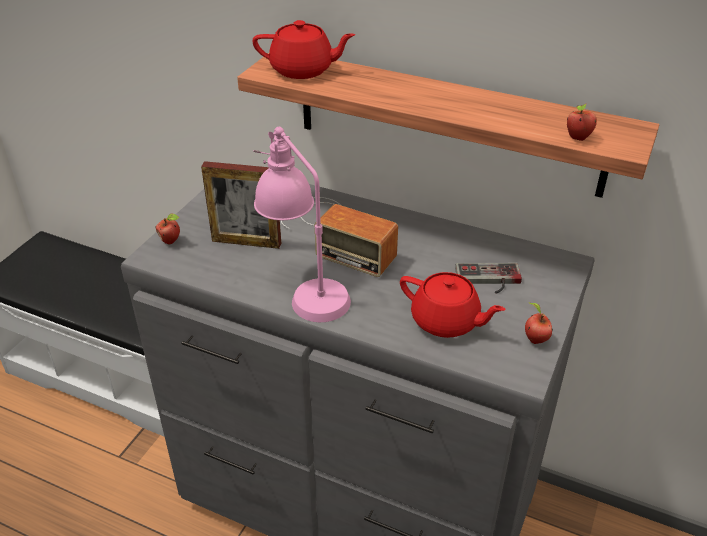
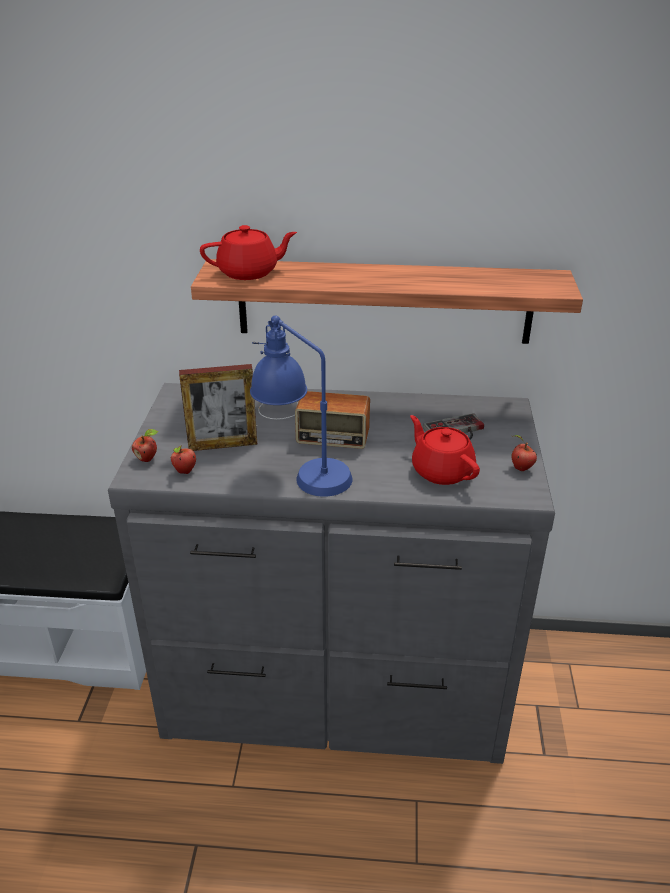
camera: 20 degrees left, 5 degrees down
pink table lamp [253,127,351,322] -> blue table lamp [250,315,353,497]
red teapot [400,272,506,338] -> red teapot turned 135 degrees counterclockwise [410,415,480,485]
apple [567,104,597,141] -> apple moved to [171,446,196,474]

